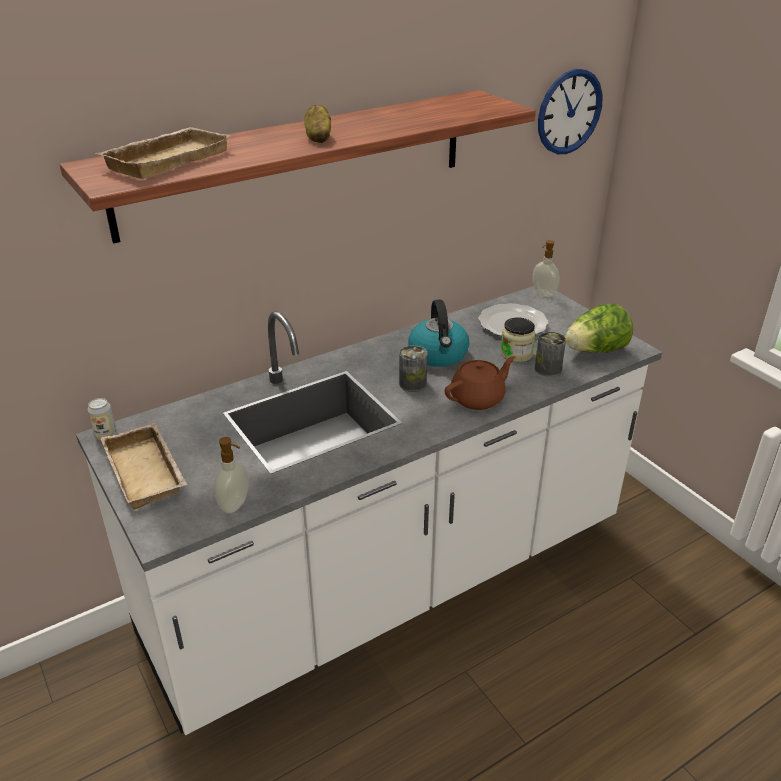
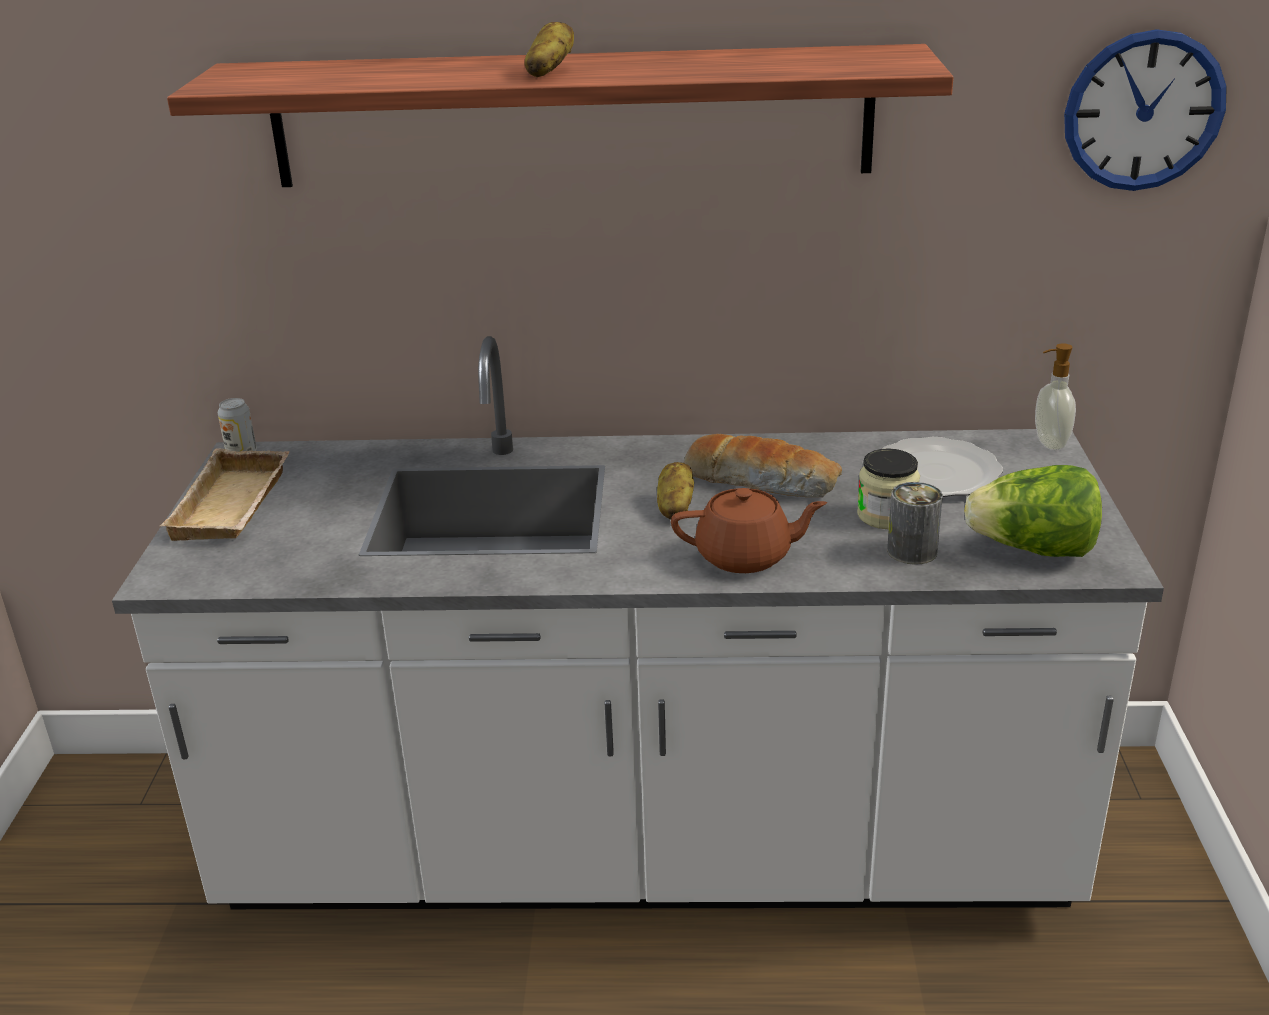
camera: 35 degrees right, 5 degrees down
beige tray [97,127,230,179] -> none
soap dispenser [214,437,249,513] -> none
can [399,345,428,392] -> potato [657,462,694,520]
kettle [408,300,469,367] -> bread [684,434,842,497]

